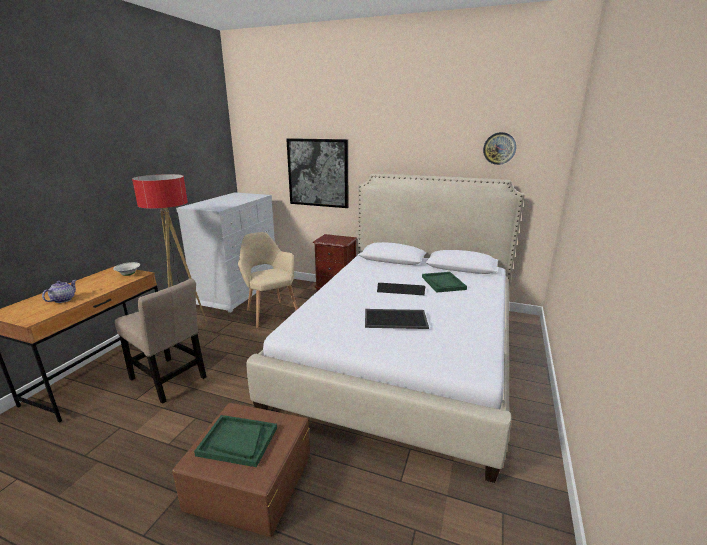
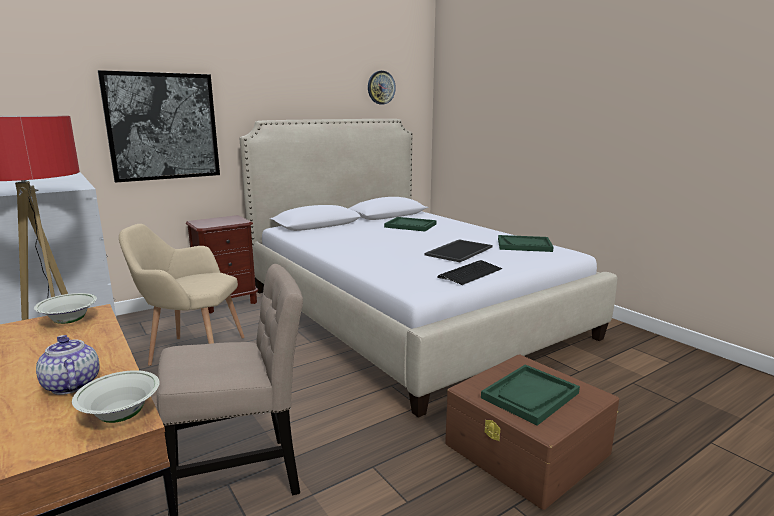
camera: 55 degrees left, 5 degrees down
keyboard [377,283,425,295] -> keyboard moved to [437,260,502,285]
none -> white bowl [72,370,160,423]
none -> green tray [498,235,553,252]

